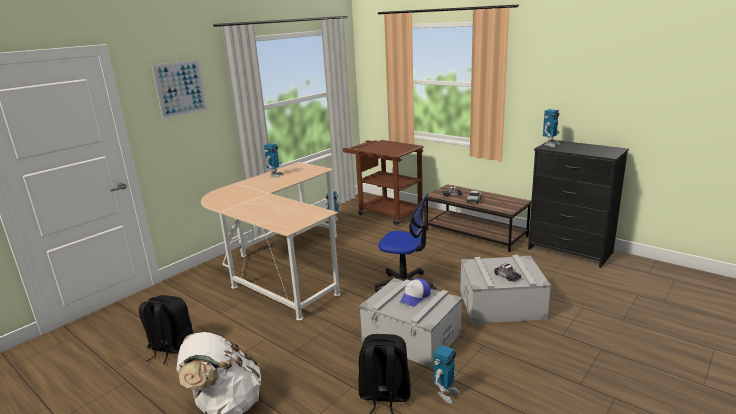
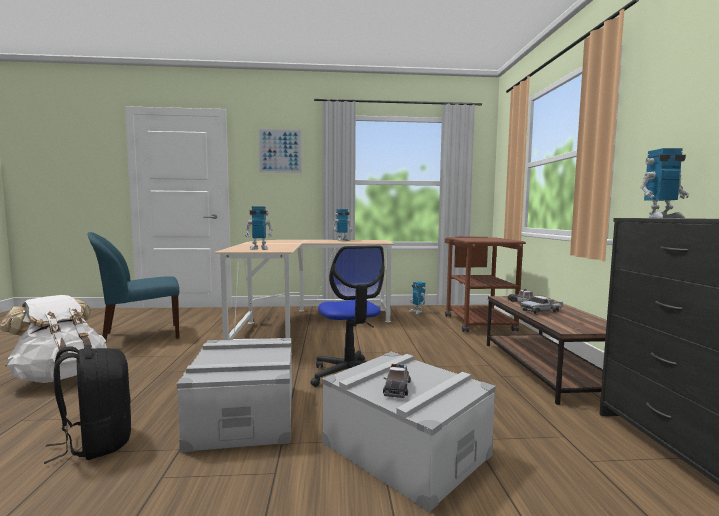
camera: 45 degrees right, 15 degrees down
black backpack [139,295,193,365] -> blue chair [87,232,179,341]
cap [400,278,431,306] -> none
toy robot [434,345,460,404] -> toy robot moved to [245,206,273,250]

